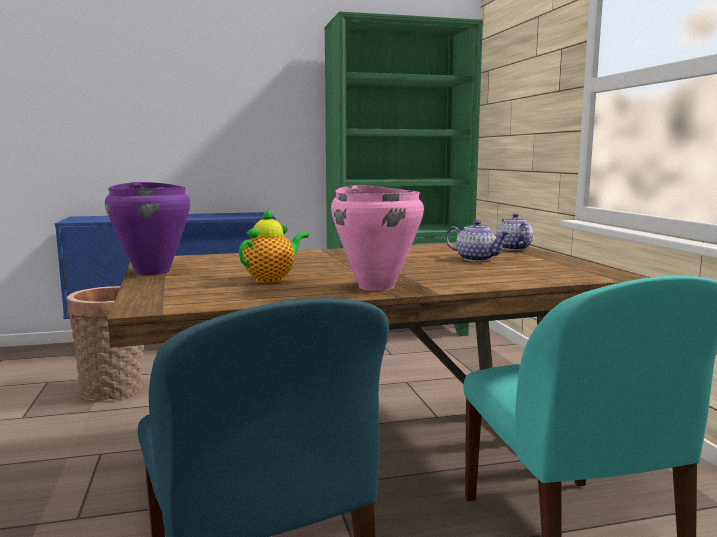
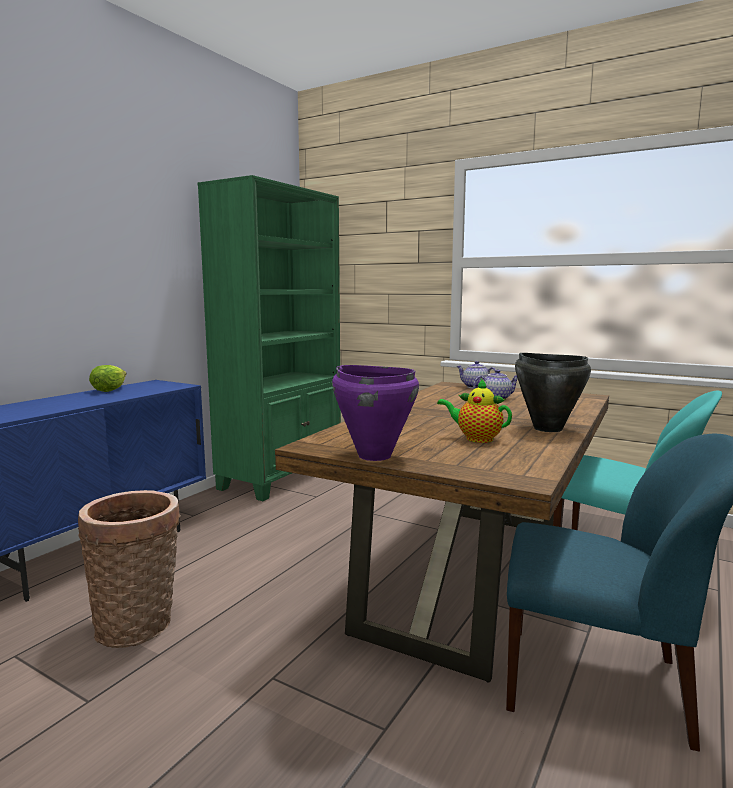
camera: 45 degrees left, 0 degrees up
teapot [239,208,309,283] -> teapot turned 60 degrees counterclockwise [437,379,512,443]
pink cooking pot [331,185,424,291] -> black cooking pot [515,353,591,432]
none -> lettuce [89,365,127,392]

